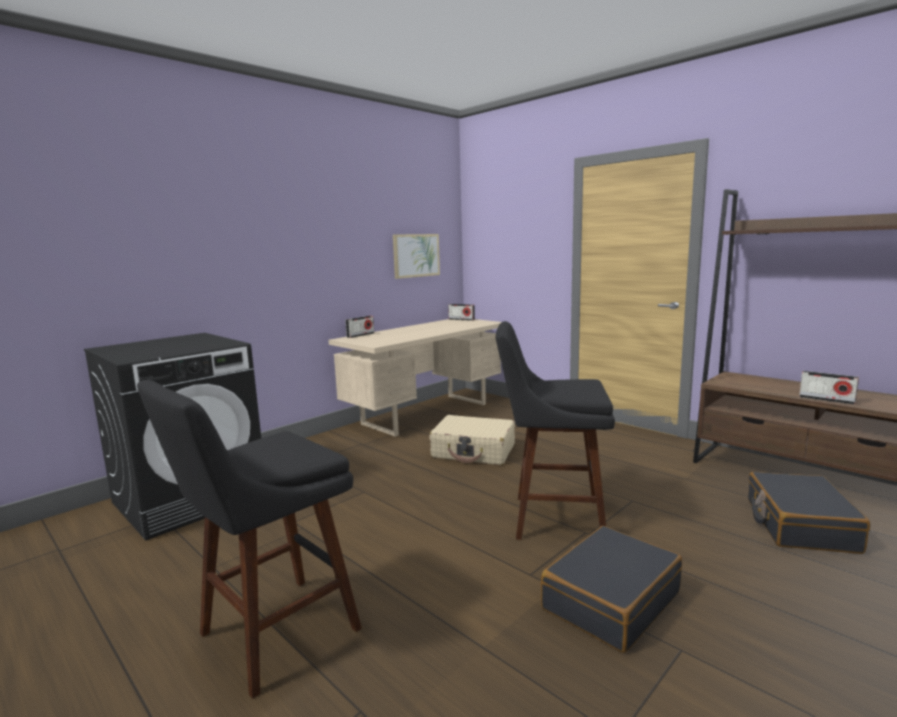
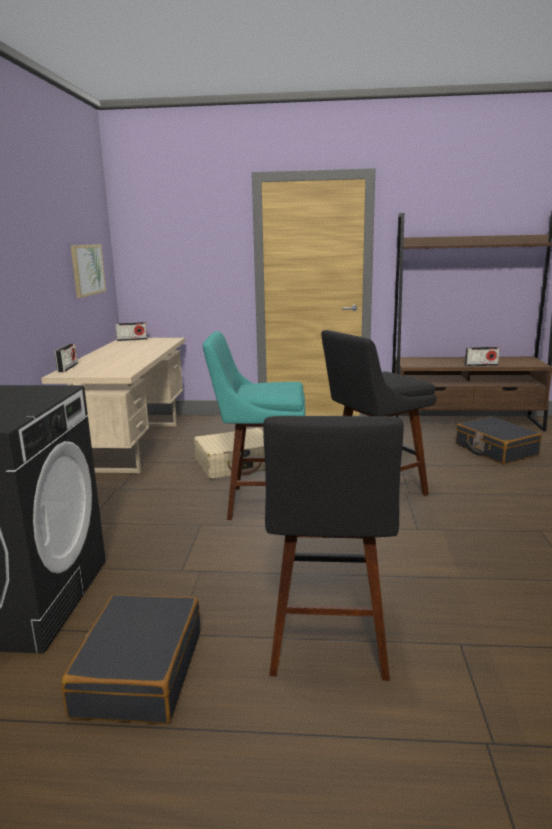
camera: 40 degrees left, 5 degrees up
black suitcase [541,526,682,653] -> black suitcase moved to [62,595,200,724]
none -> turquoise stool [203,331,305,520]

